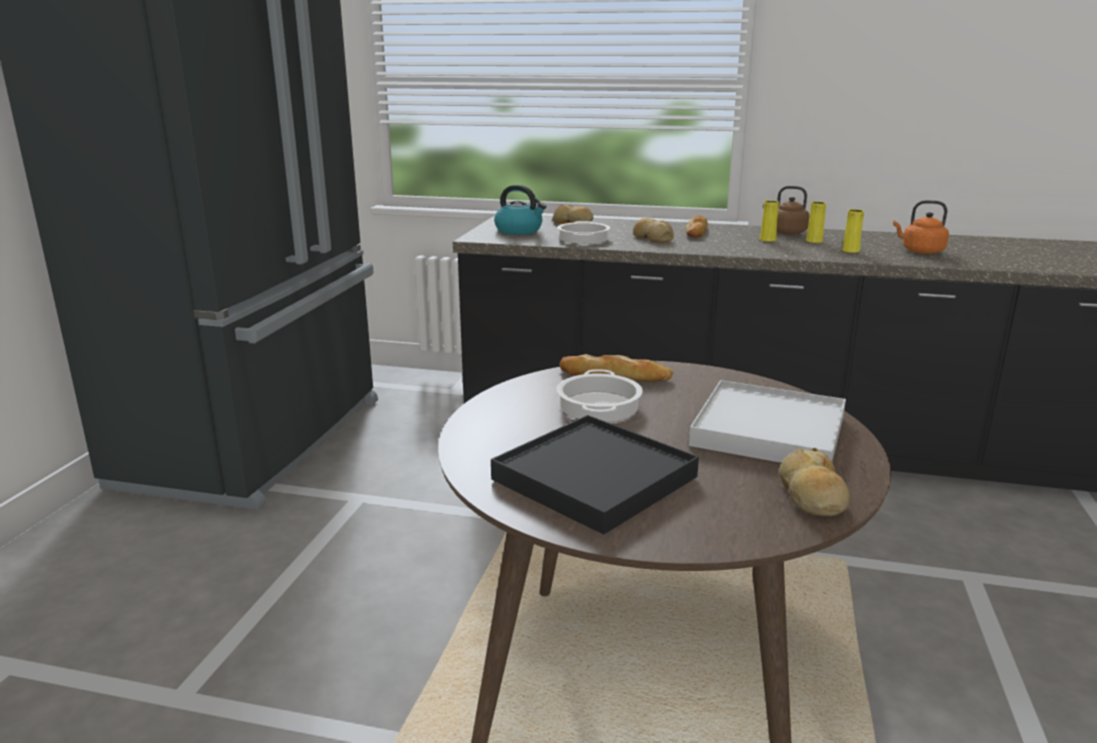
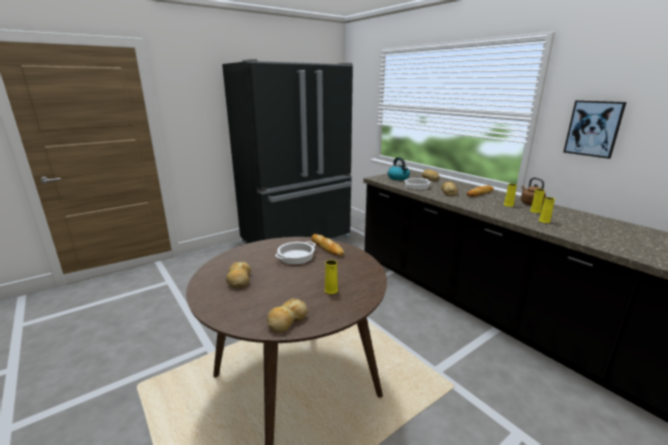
camera: 40 degrees right, 0 degrees up
black tray [491,415,699,535] -> bread [226,261,251,288]
white tray [689,380,846,463] -> yellow vase [325,260,338,294]
orange kettle [893,200,949,254] -> none
none -> picture [564,100,626,159]

